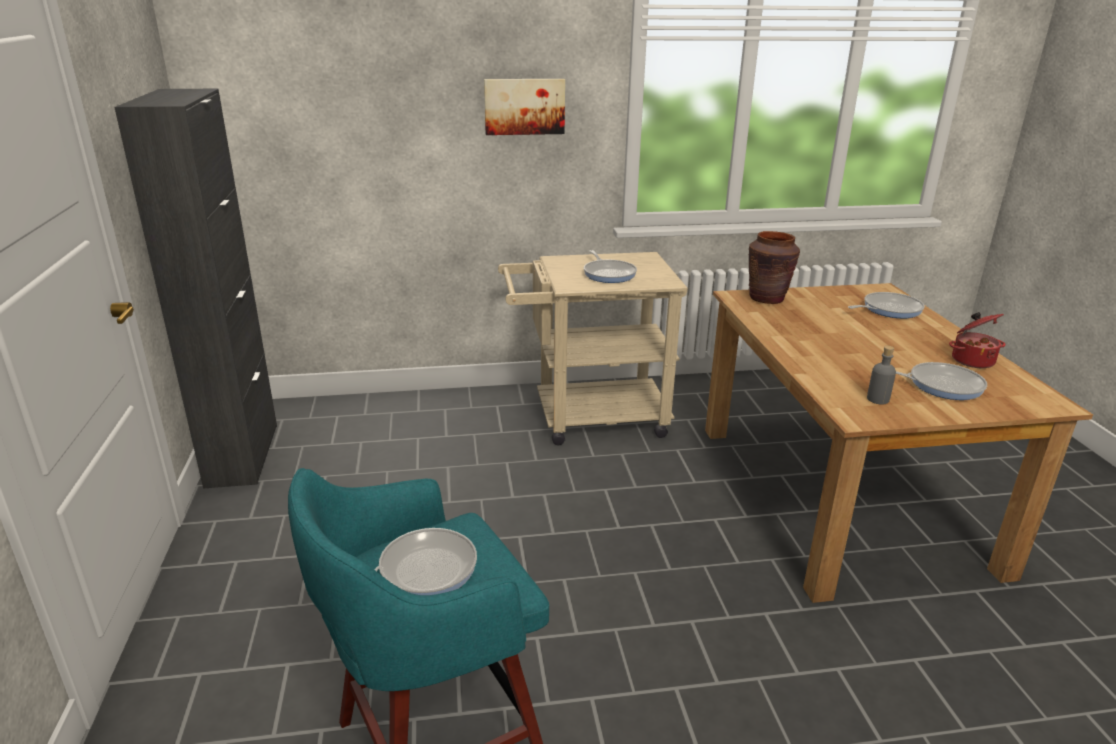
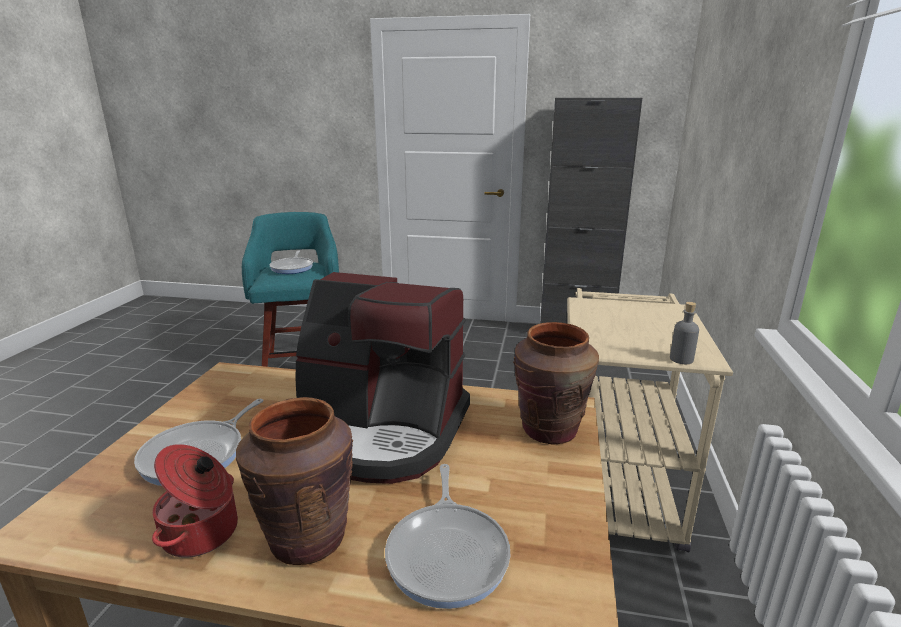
camera: 110 degrees right, 5 degrees down
picture [484,79,565,135] -> none
frying pan [584,250,637,283] -> none
grey bottle [867,346,896,404] -> grey bottle moved to [670,302,699,364]
none -> brown vase [236,397,353,565]
none -> coffee machine [296,272,470,484]

